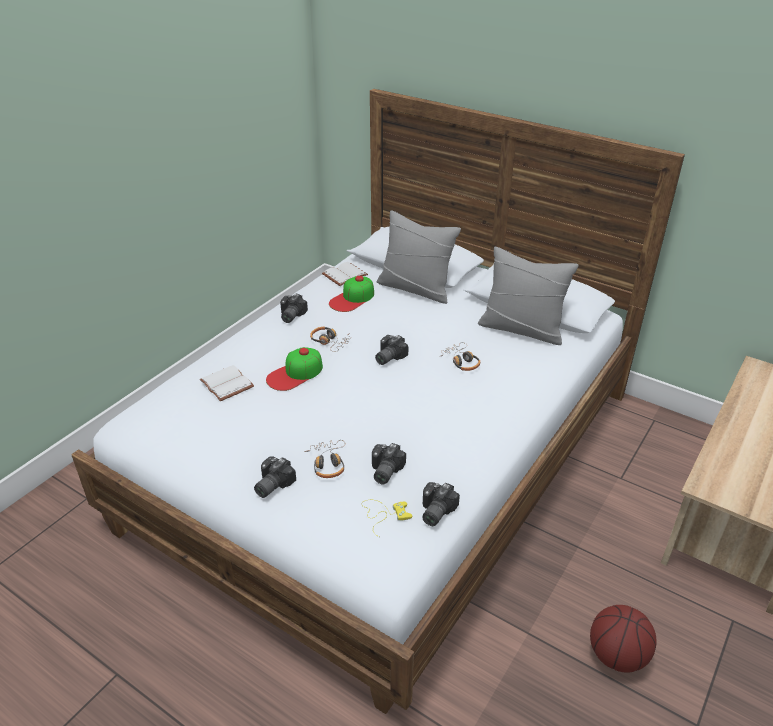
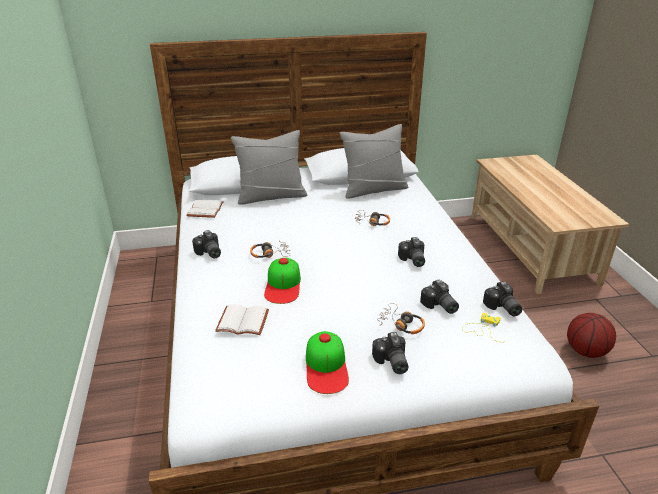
camera: 45 degrees left, 5 degrees down
cap [329,276,374,312] -> cap moved to [306,331,349,394]
camera [375,335,408,365] -> camera moved to [398,237,425,267]

